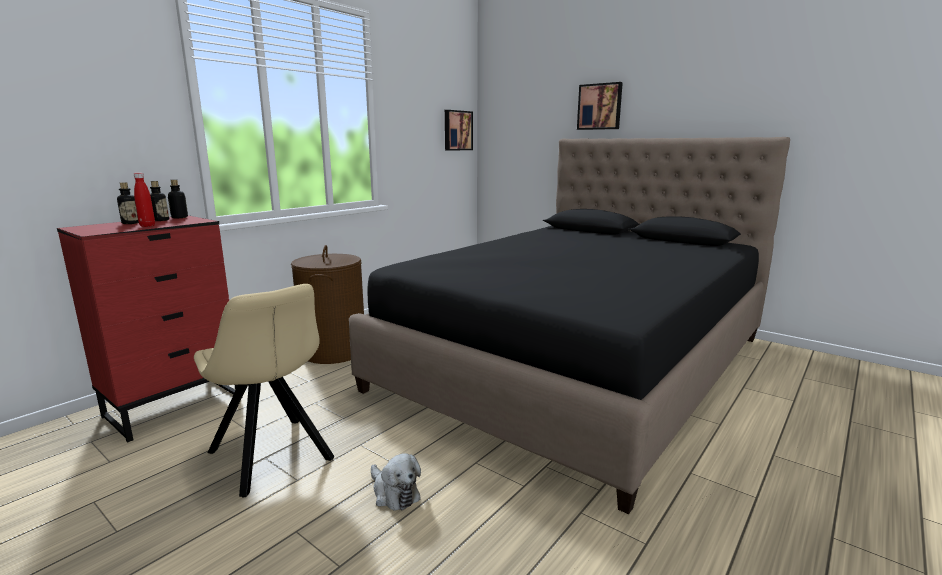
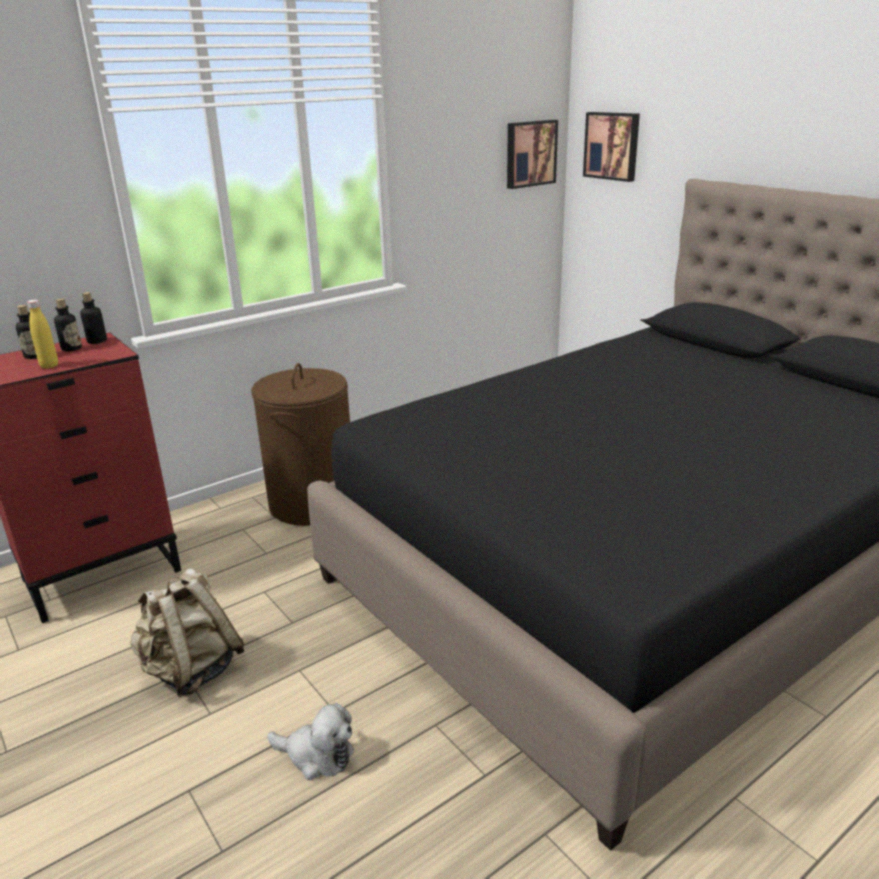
camera: 15 degrees right, 10 degrees up
red bottle [134,173,155,227] -> yellow bottle [27,300,58,369]
beige chair [194,284,334,498] -> beige backpack [130,568,244,697]
plush toy [371,453,421,510] -> plush toy turned 45 degrees counterclockwise [267,703,354,780]
picture [577,82,623,130] -> picture moved to [583,112,640,182]

